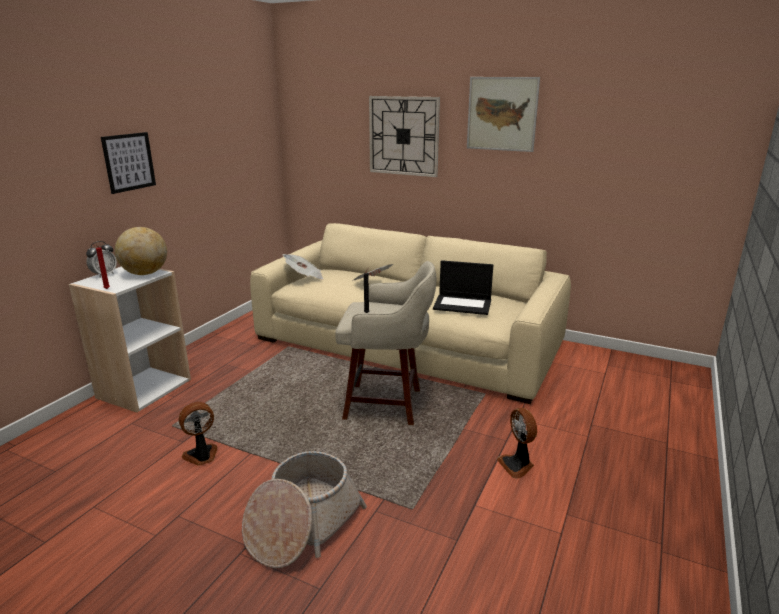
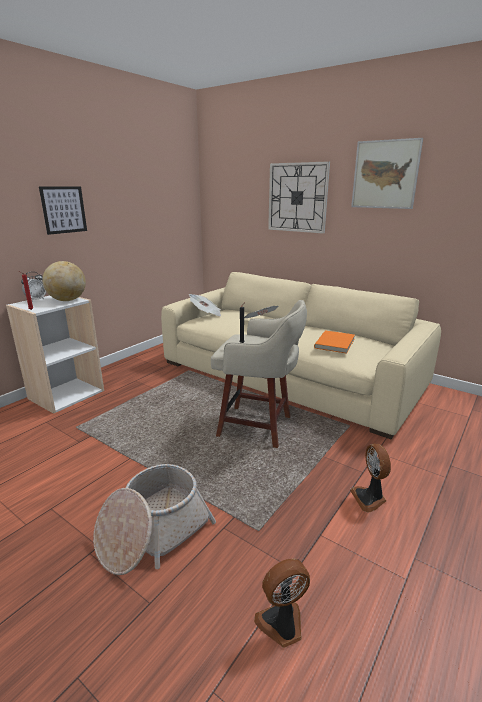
camera: 10 degrees right, 0 degrees up
fan [178,402,217,466] -> fan moved to [254,558,310,648]
laptop [433,260,493,315] -> orange book [314,330,355,353]

